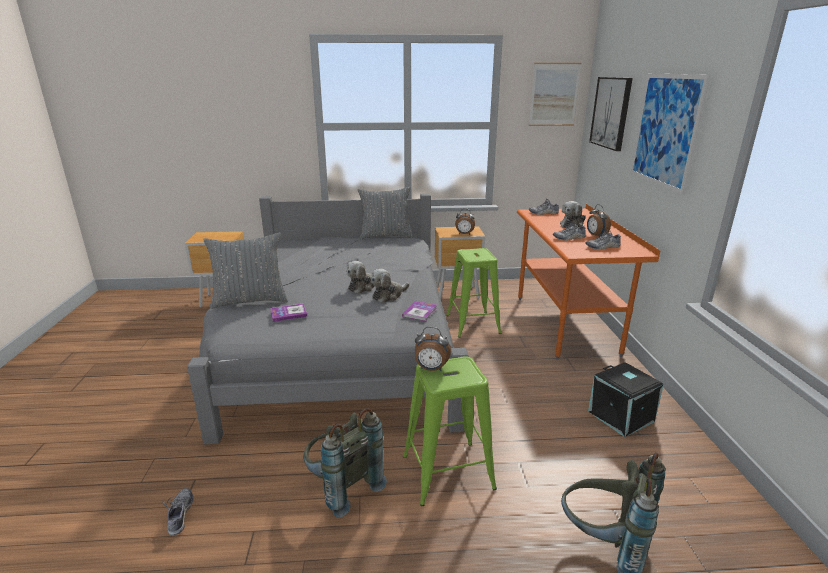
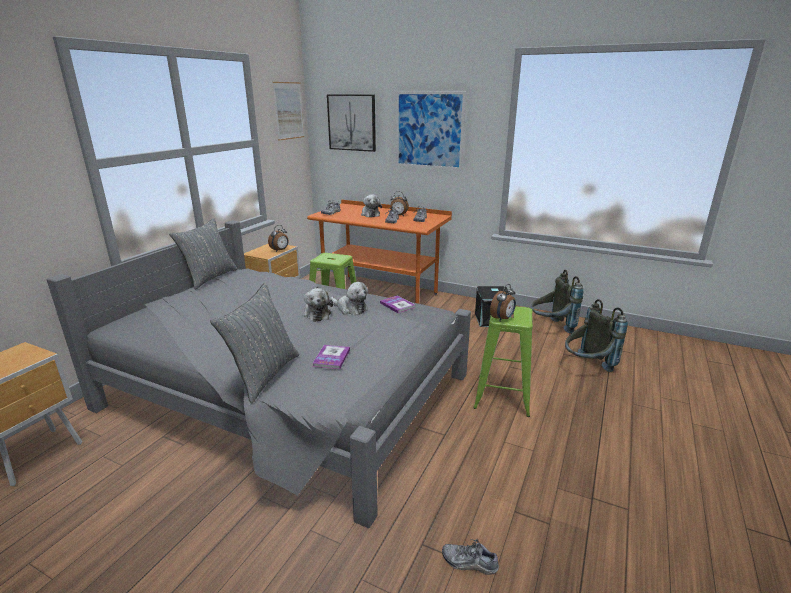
camera: 60 degrees left, 0 degrees up
grey backpack [303,408,387,518] -> grey backpack moved to [531,270,584,333]
plush toy [371,269,409,303] -> plush toy turned 45 degrees counterclockwise [330,282,368,315]

